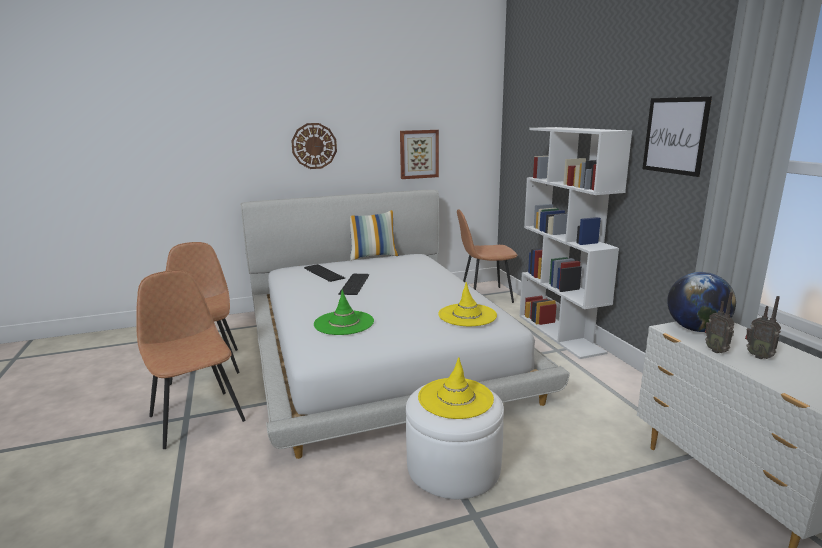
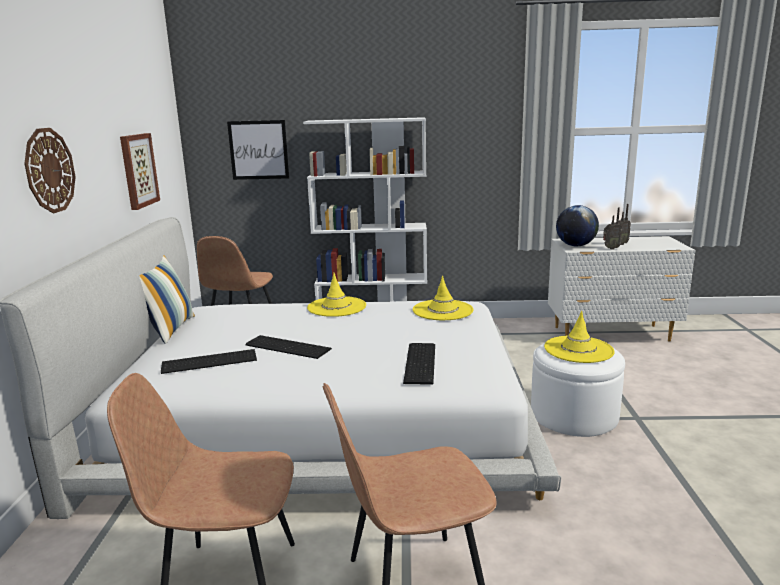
camera: 70 degrees left, 0 degrees up
green hat [314,290,374,335] -> keyboard [403,343,435,385]
picture [642,97,712,177] -> picture moved to [227,120,289,180]
none -> yellow hat [307,273,366,317]

